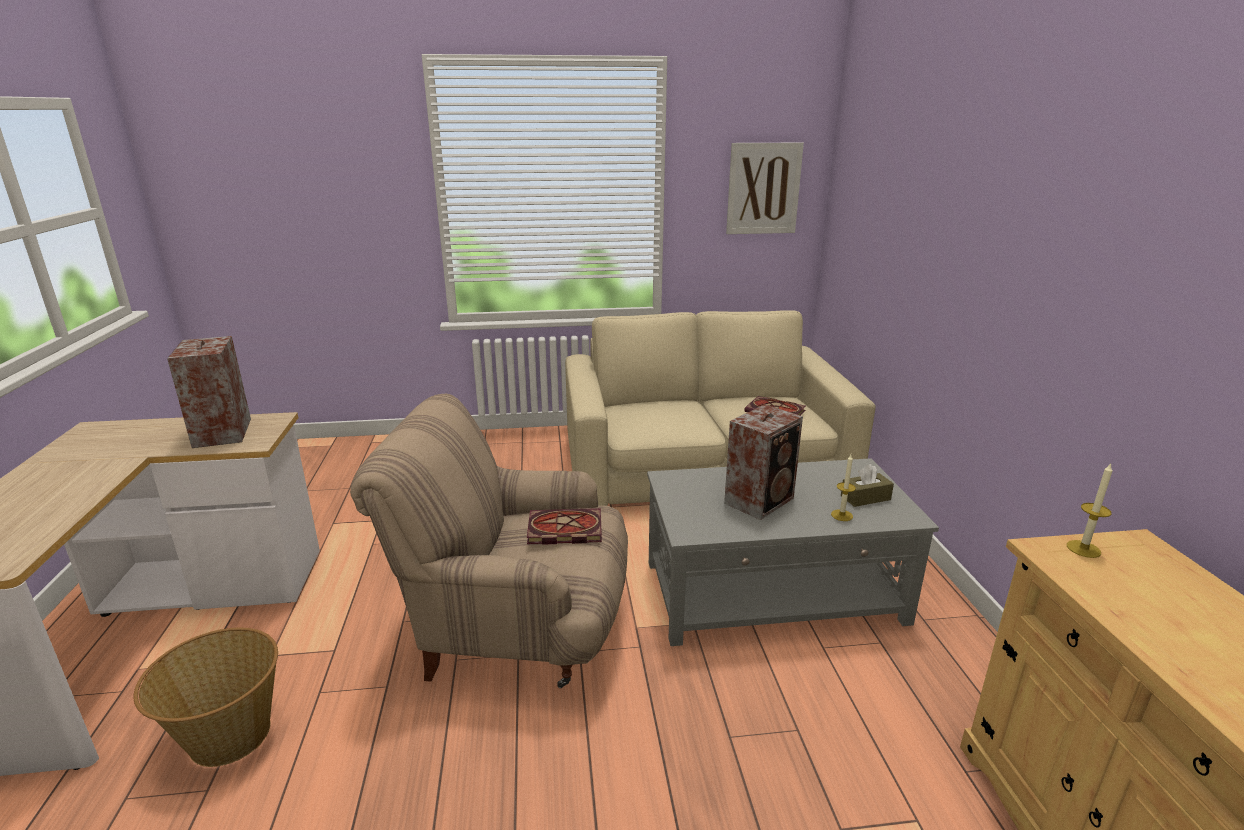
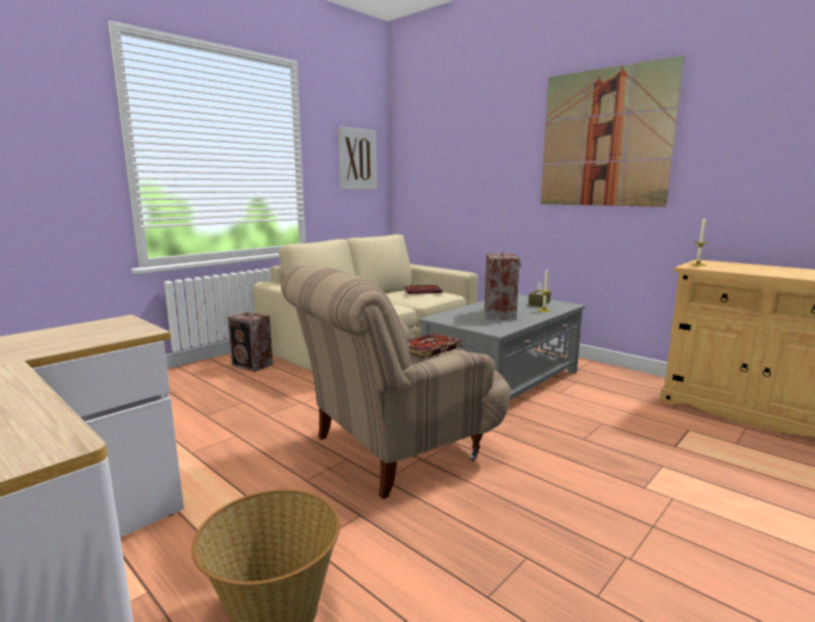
camera: 40 degrees left, 10 degrees down
speaker [167,336,251,448] -> speaker moved to [228,312,273,372]
none -> picture [541,55,684,207]

